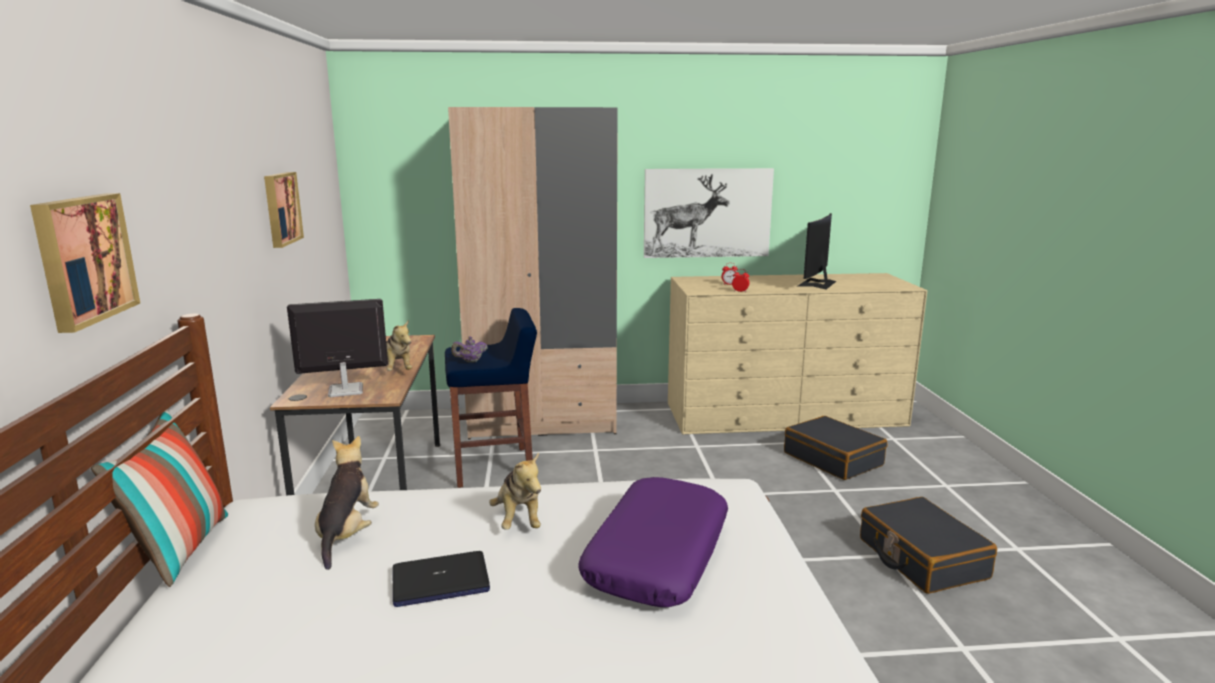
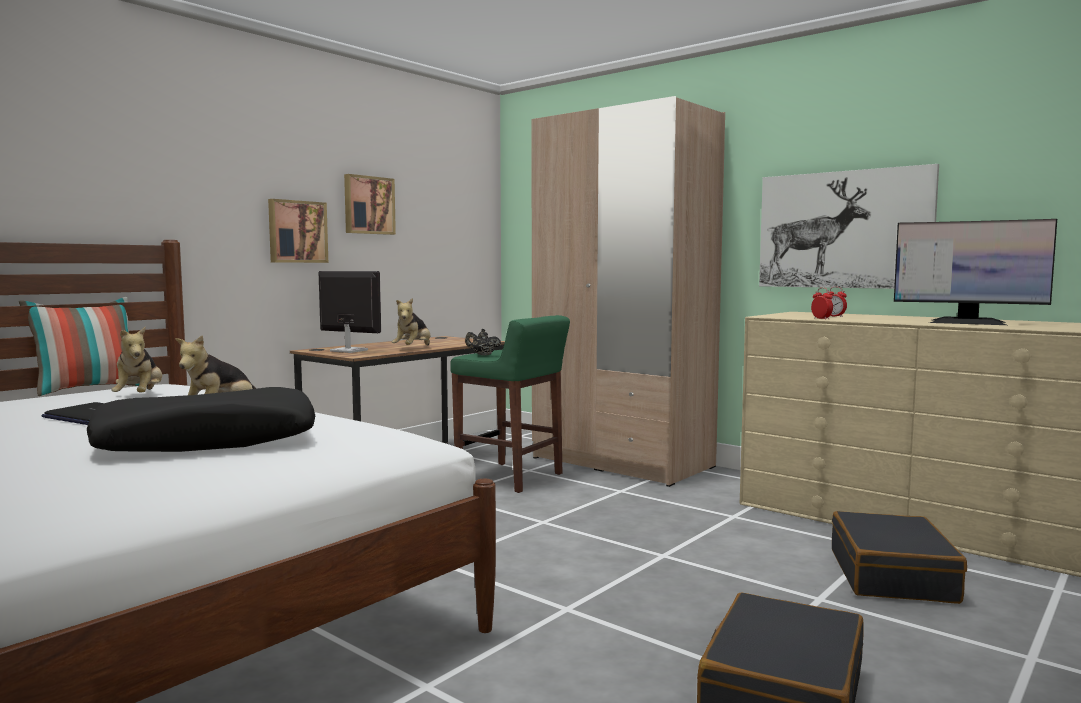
camera: 45 degrees right, 10 degrees down
picture [30,193,140,333] -> picture moved to [268,199,328,263]
plush toy [315,436,379,570] -> plush toy turned 120 degrees clockwise [112,327,162,392]
blue stool [445,308,537,488] -> green stool [450,315,570,493]
purple teapot [451,337,488,363] -> black teapot [465,329,501,355]
purple pillow [578,477,728,607] -> black pillow [87,387,315,452]
monitor [797,213,836,289] -> monitor turned 135 degrees counterclockwise [894,219,1057,325]

